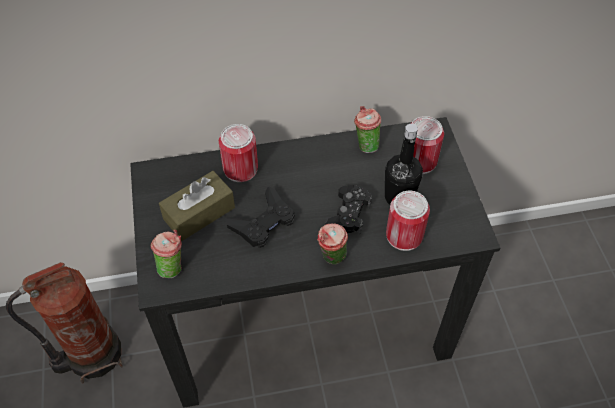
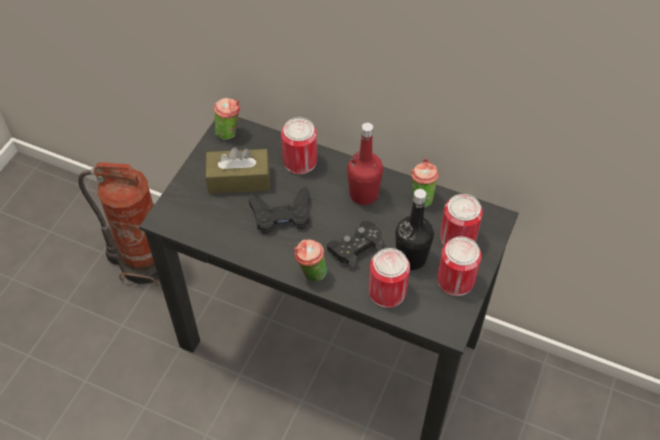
camera: 35 degrees right, 0 degrees up
cup [151,230,182,278] -> cup moved to [214,98,240,140]
none -> red bottle [347,123,383,205]
none -> can [437,236,482,296]

